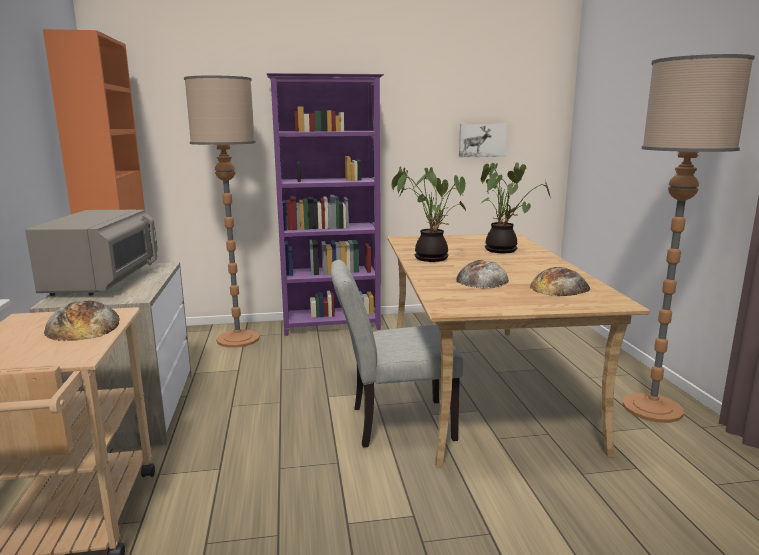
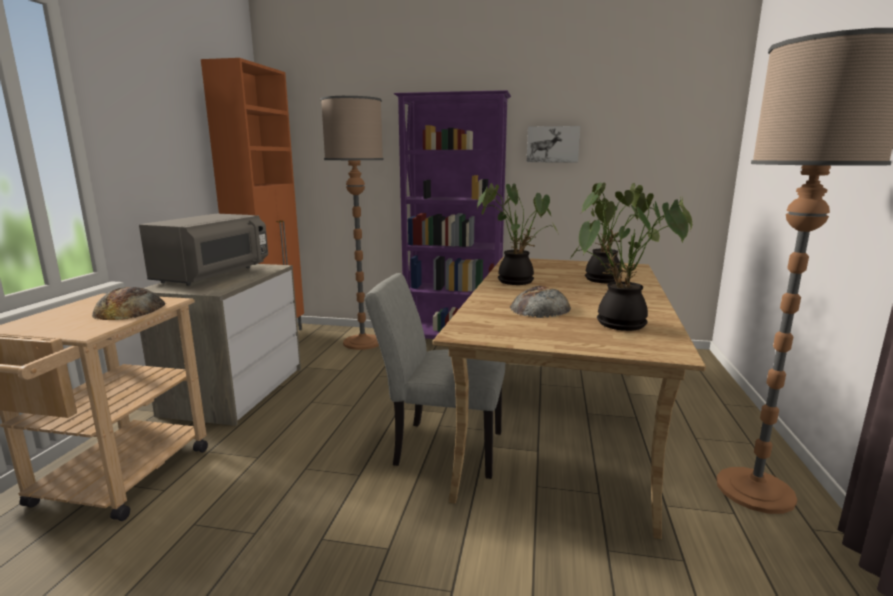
camera: 20 degrees right, 0 degrees up
picture [459,124,507,157] -> picture moved to [527,126,580,162]
bread [530,267,590,296] -> potted plant [571,192,692,331]

